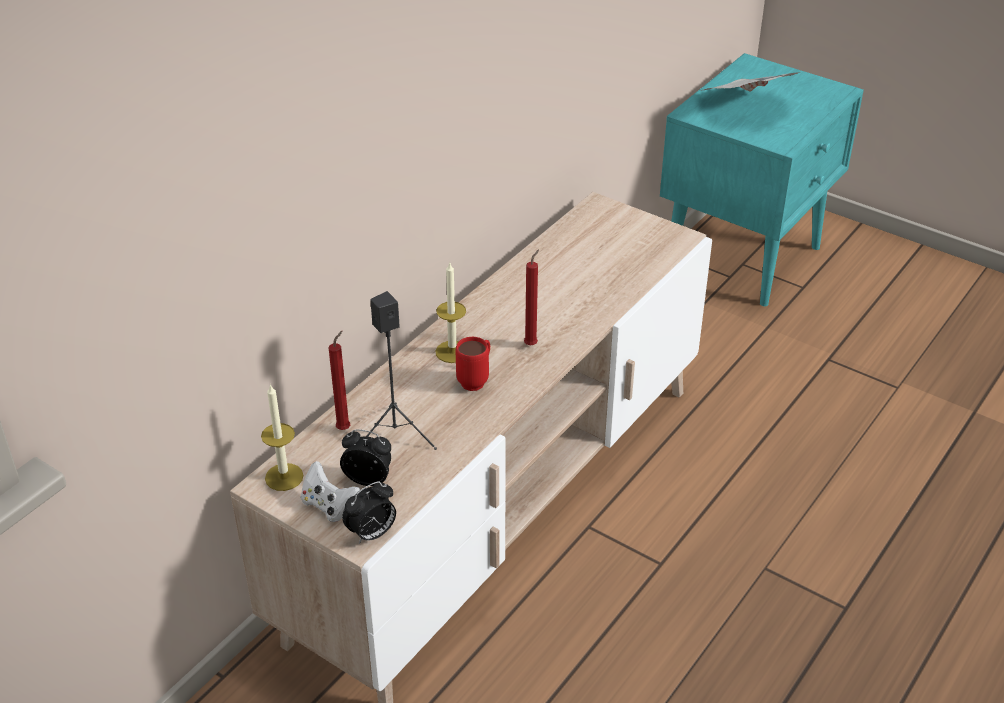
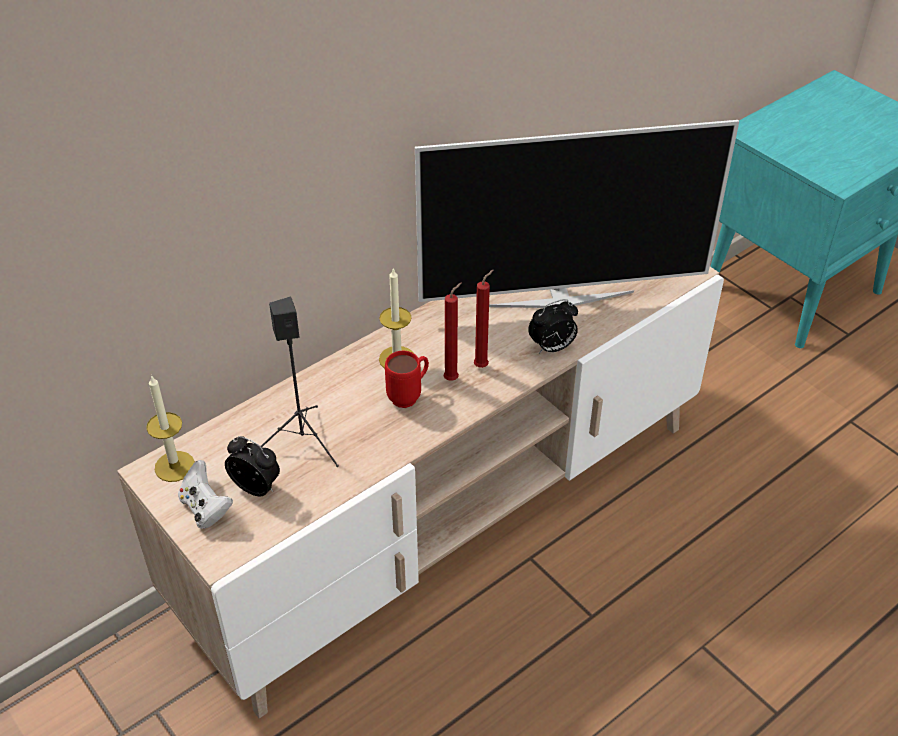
camera: 15 degrees right, 5 degrees up
red candle [329,330,350,430] -> red candle moved to [444,282,462,381]
alarm clock [342,481,396,543] -> alarm clock moved to [528,299,578,354]
newspaper [704,72,801,92] -> none
none -> television [415,120,739,308]

